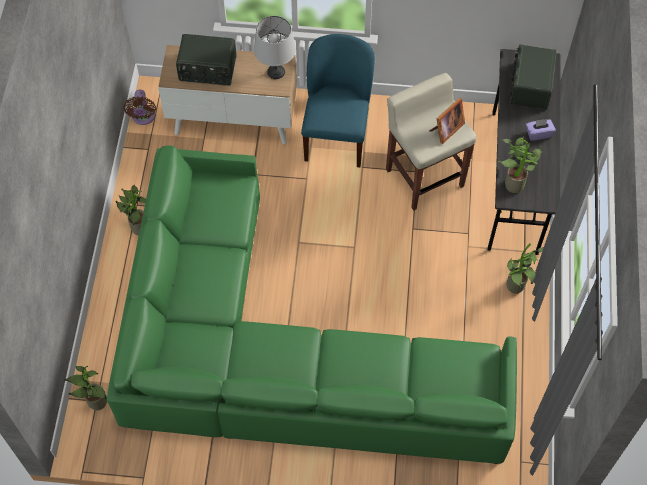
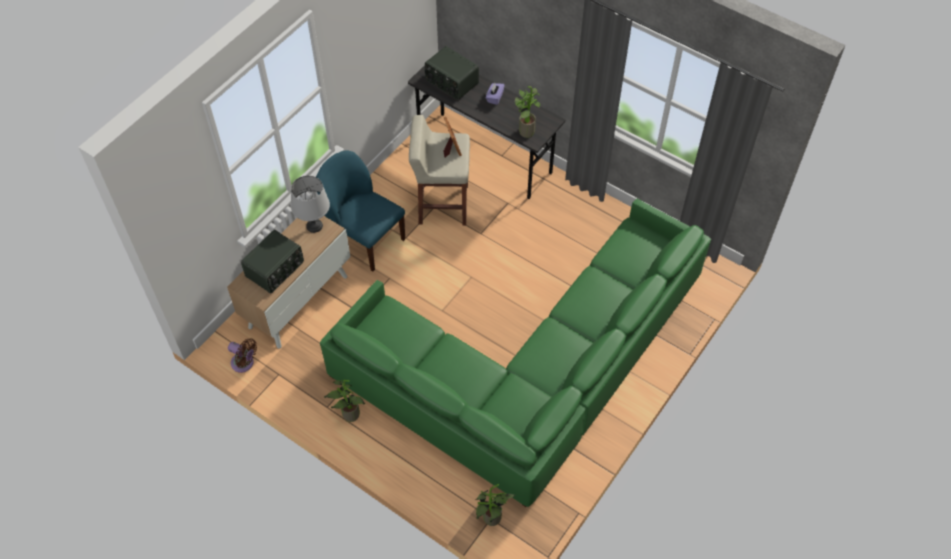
camera: 60 degrees left, 5 degrees down
potted plant [506,243,544,294] -> none

